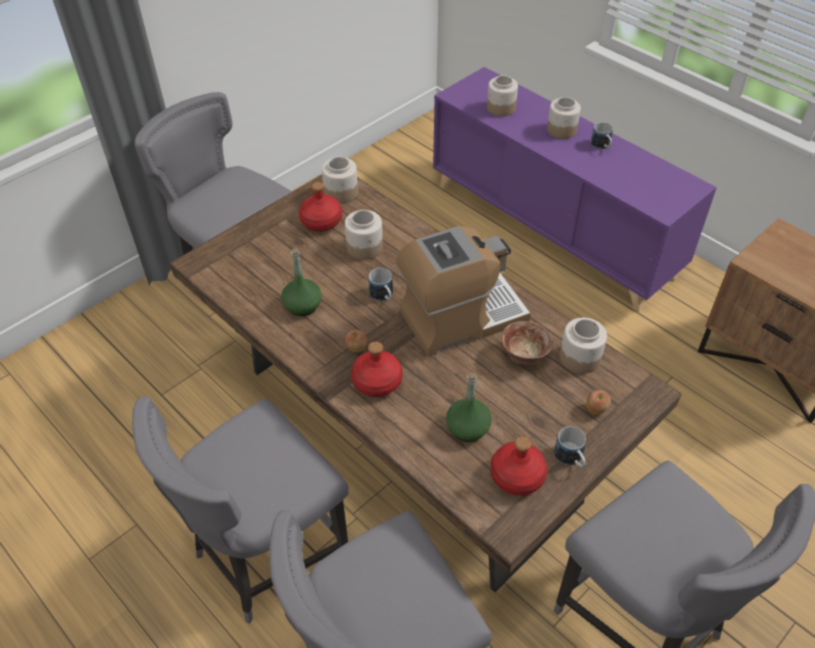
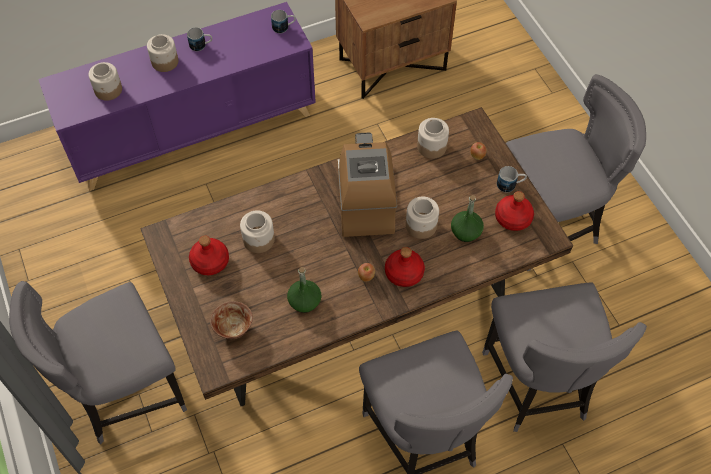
camera: 70 degrees left, 10 degrees up
jar [322,156,358,204] -> jar moved to [406,197,439,239]
mug [368,268,393,301] -> mug moved to [271,10,296,33]
bowl [501,321,553,365] -> bowl moved to [210,301,253,339]

